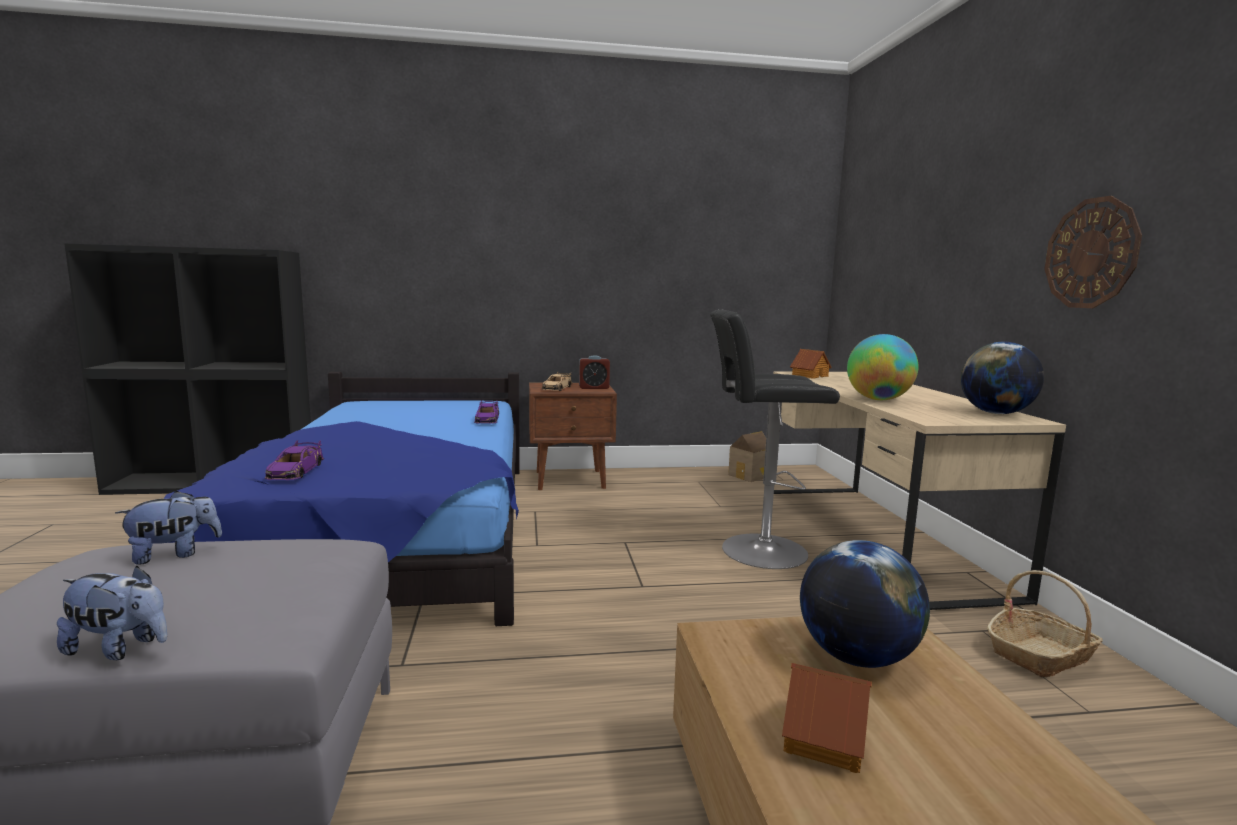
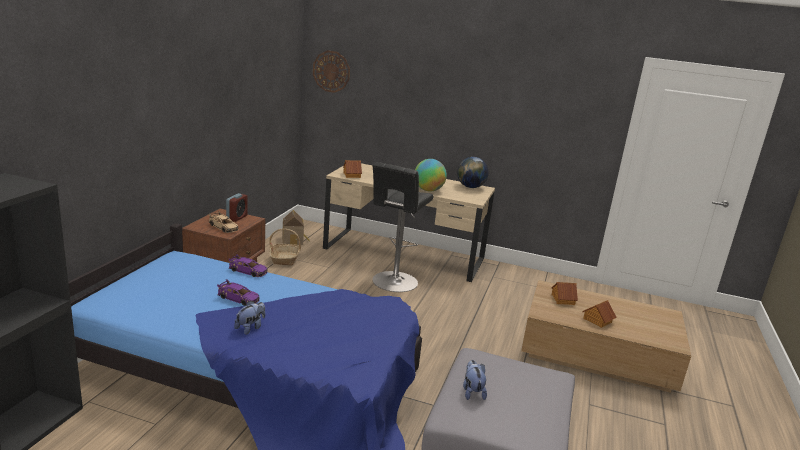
camera: 65 degrees left, 10 degrees up
plush toy [57,566,167,660] -> plush toy moved to [234,301,265,335]
purple toy car [265,440,324,480] -> purple toy car moved to [217,279,260,306]
globe [800,540,930,668] -> toy house [551,282,578,305]
basket [987,570,1103,677] -> basket moved to [269,229,301,266]
wall clock [1044,196,1142,308] -> wall clock moved to [313,50,350,93]

